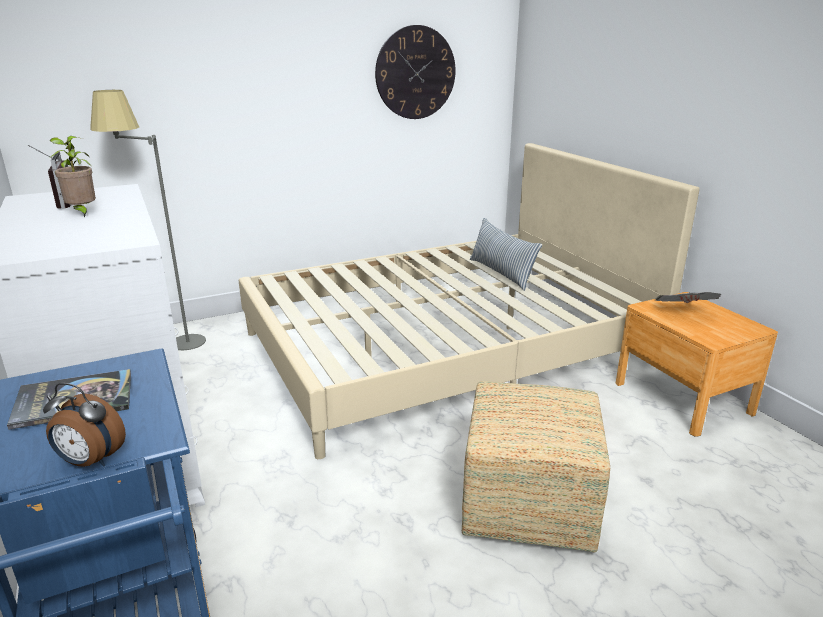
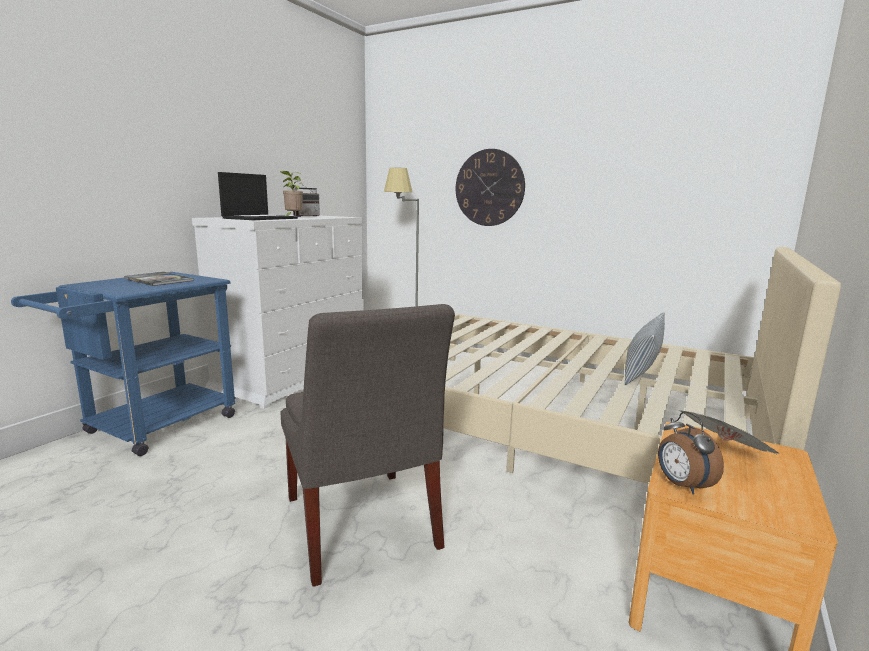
camera: 55 degrees right, 10 degrees down
alarm clock [43,383,126,467] -> alarm clock moved to [658,411,724,495]
wall clock [375,25,456,119] -> wall clock moved to [456,149,525,226]
ottoman [462,381,610,552] -> grey chair [280,304,455,587]
none -> laptop [218,172,298,220]

